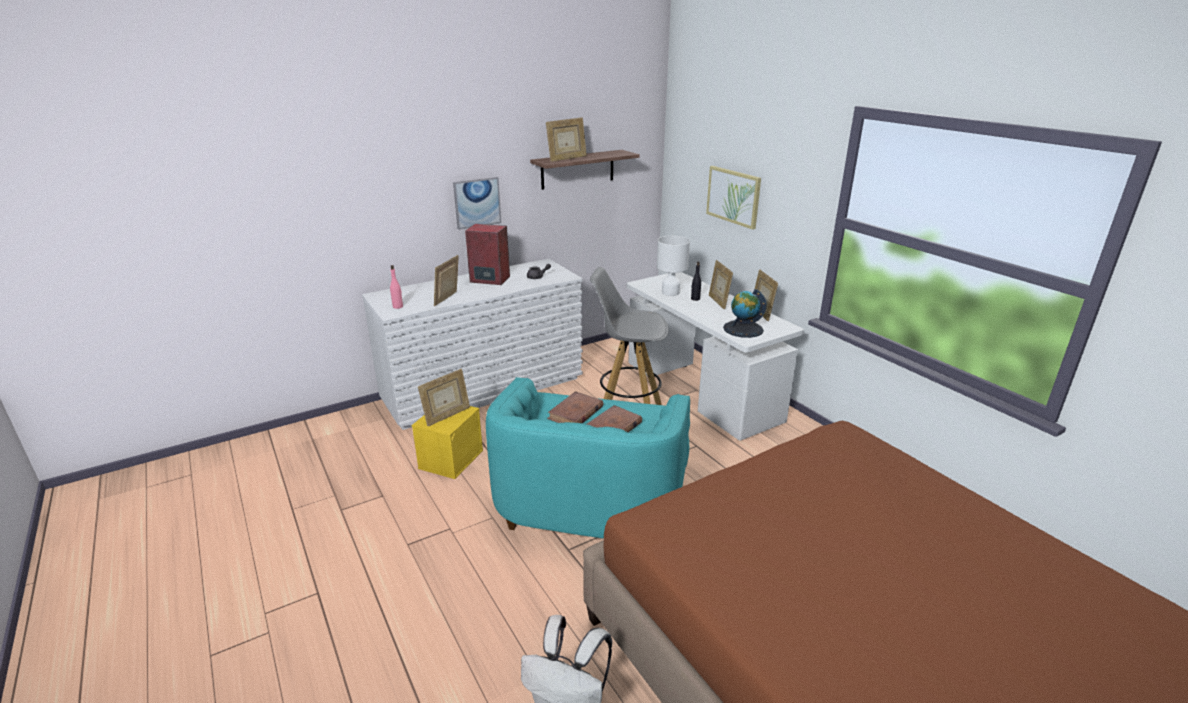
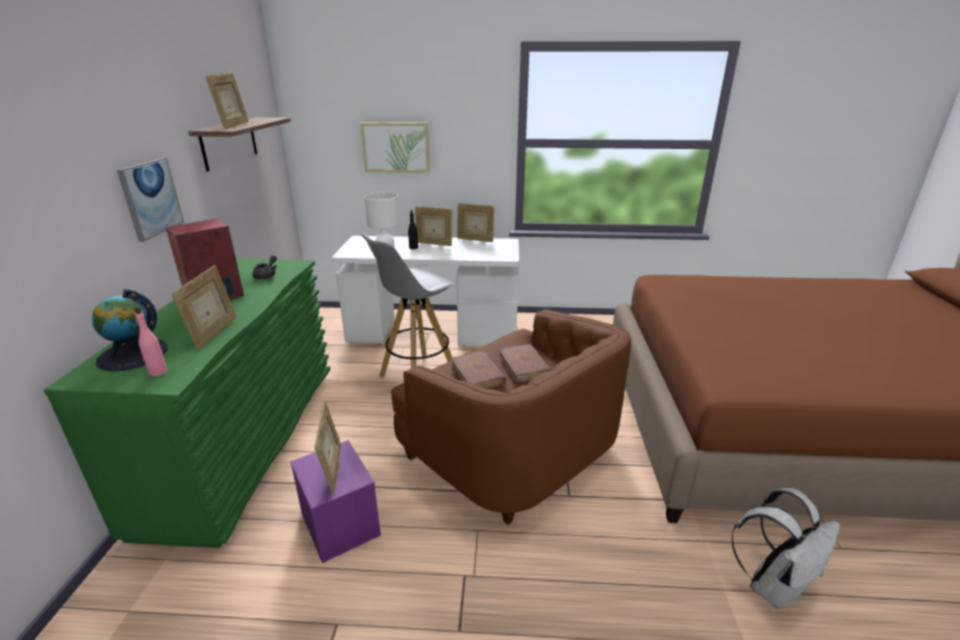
camera: 55 degrees left, 0 degrees up
white dresser [362,259,583,430] -> green dresser [44,259,330,548]
yellow storage box [412,406,483,479] -> purple storage box [290,440,381,563]
picture frame [434,255,459,306] -> picture frame turned 135 degrees counterclockwise [172,265,236,350]
turquoise armchair [486,377,690,539] -> brown armchair [391,309,631,525]
globe [723,289,767,338] -> globe moved to [92,289,168,371]

